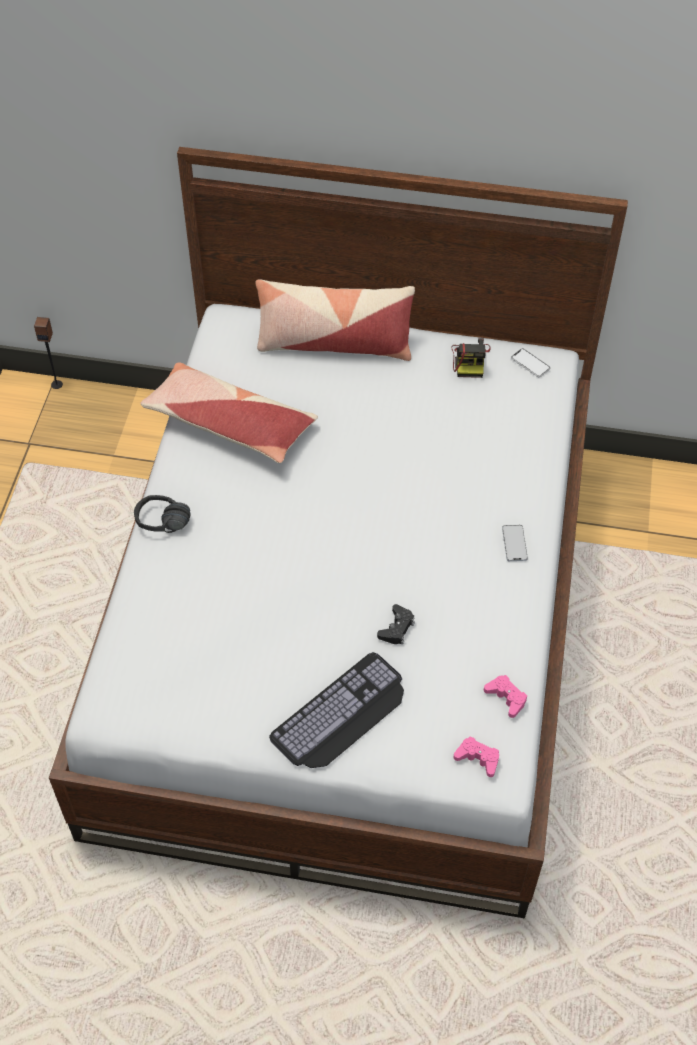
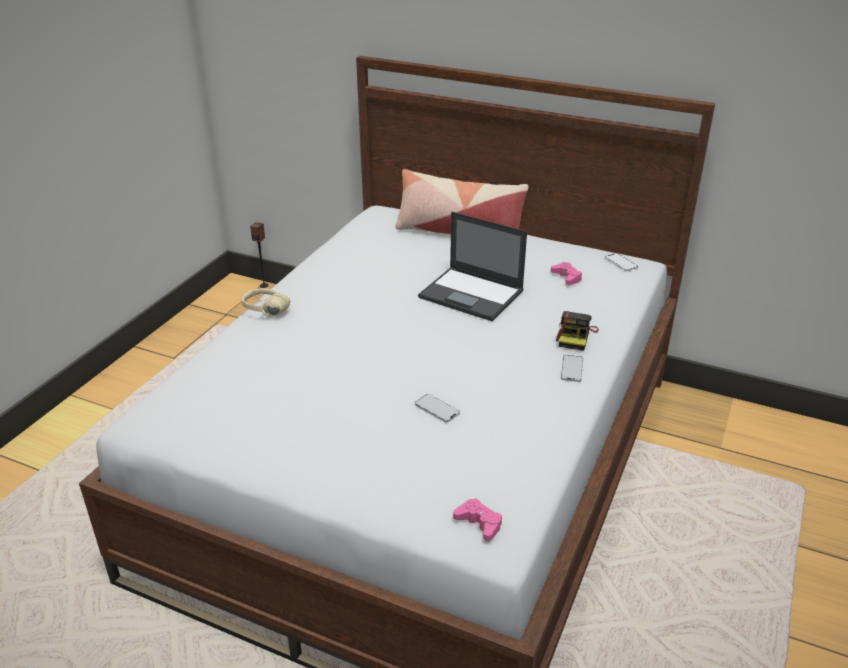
camera: 15 degrees right, 20 degrees down
black headphones [134,495,191,533] -> beige headphones [242,288,290,316]
pillow [140,362,318,463] -> none
keyboard [269,652,404,768] -> none
black game controller [377,604,415,645] -> phone [415,394,460,423]
camera [452,338,491,378] -> camera moved to [556,311,599,351]
pink game controller [484,675,527,718] -> pink game controller moved to [551,262,582,285]
none -> laptop [418,212,527,321]

